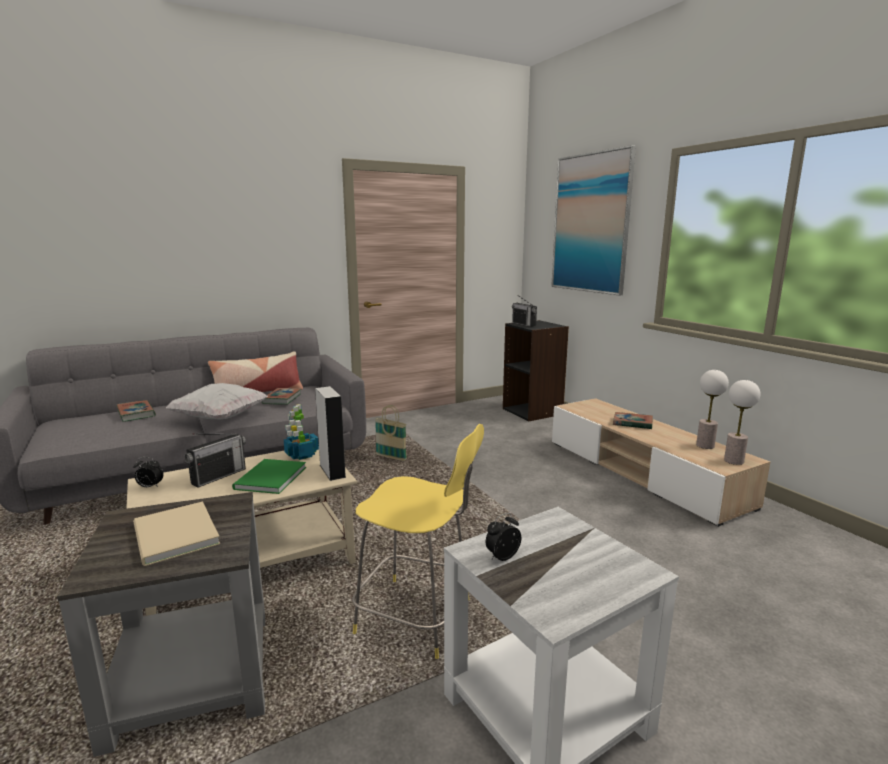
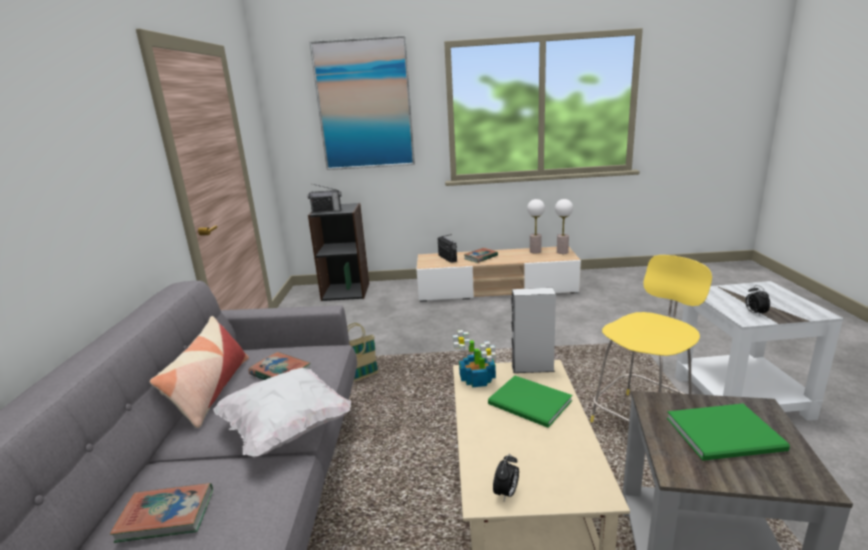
camera: 60 degrees left, 5 degrees up
beige book [133,501,220,566] -> green book [667,404,790,461]
radio [184,433,246,487] -> radio moved to [438,234,457,263]

